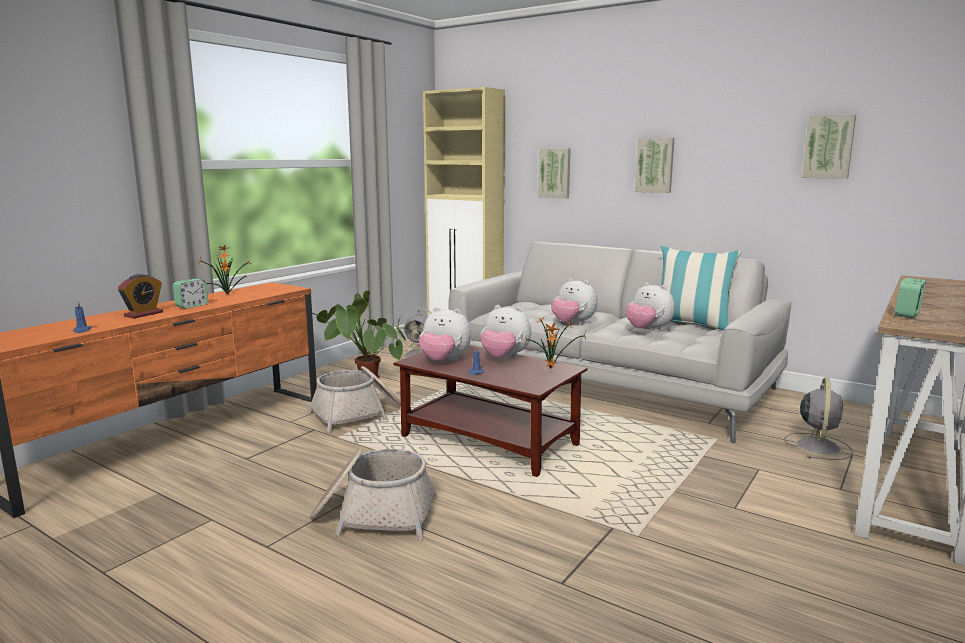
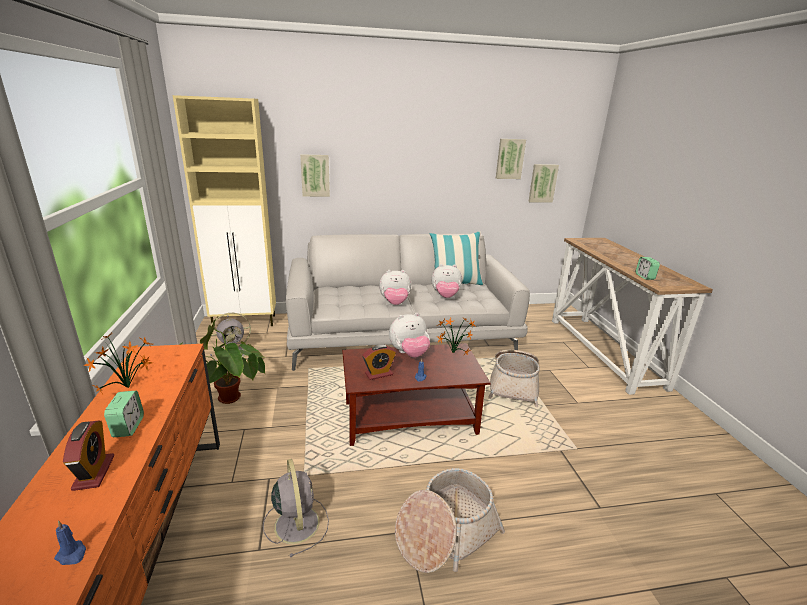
camera: 45 degrees left, 10 degrees up
basket [308,366,401,432] -> basket moved to [488,350,540,407]
plush toy [419,307,471,361] -> alarm clock [363,345,396,380]
picture [635,138,674,193] -> picture moved to [528,164,559,202]
grey fan [784,378,853,460] -> grey fan moved to [263,459,329,557]

